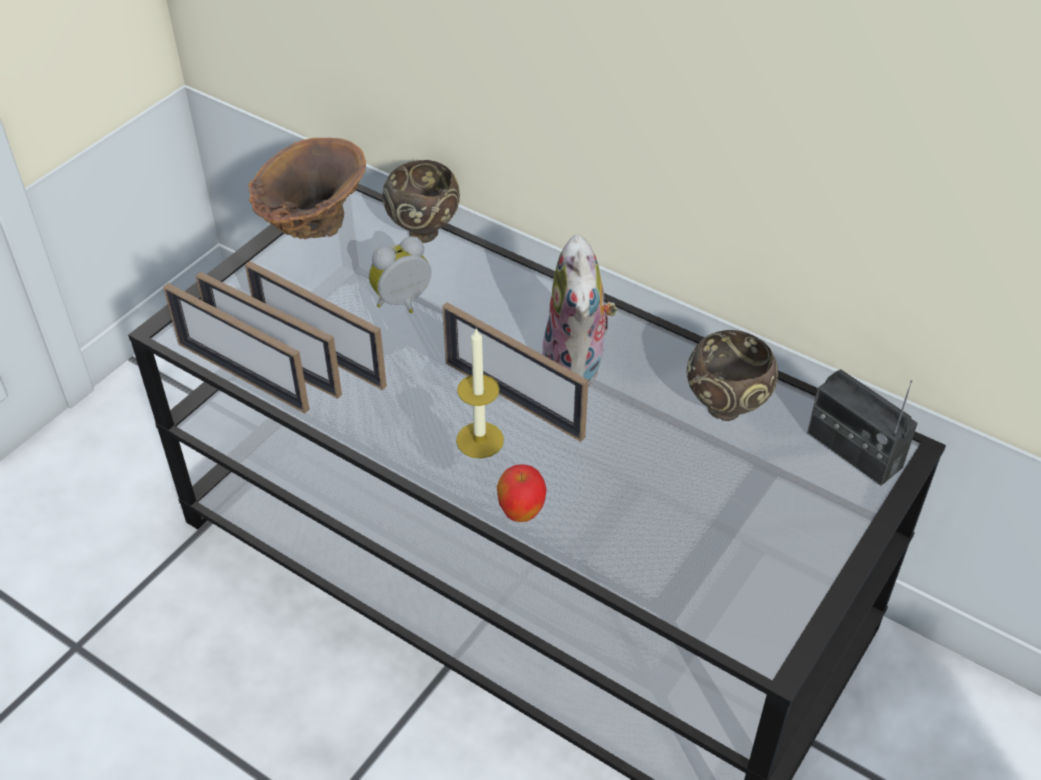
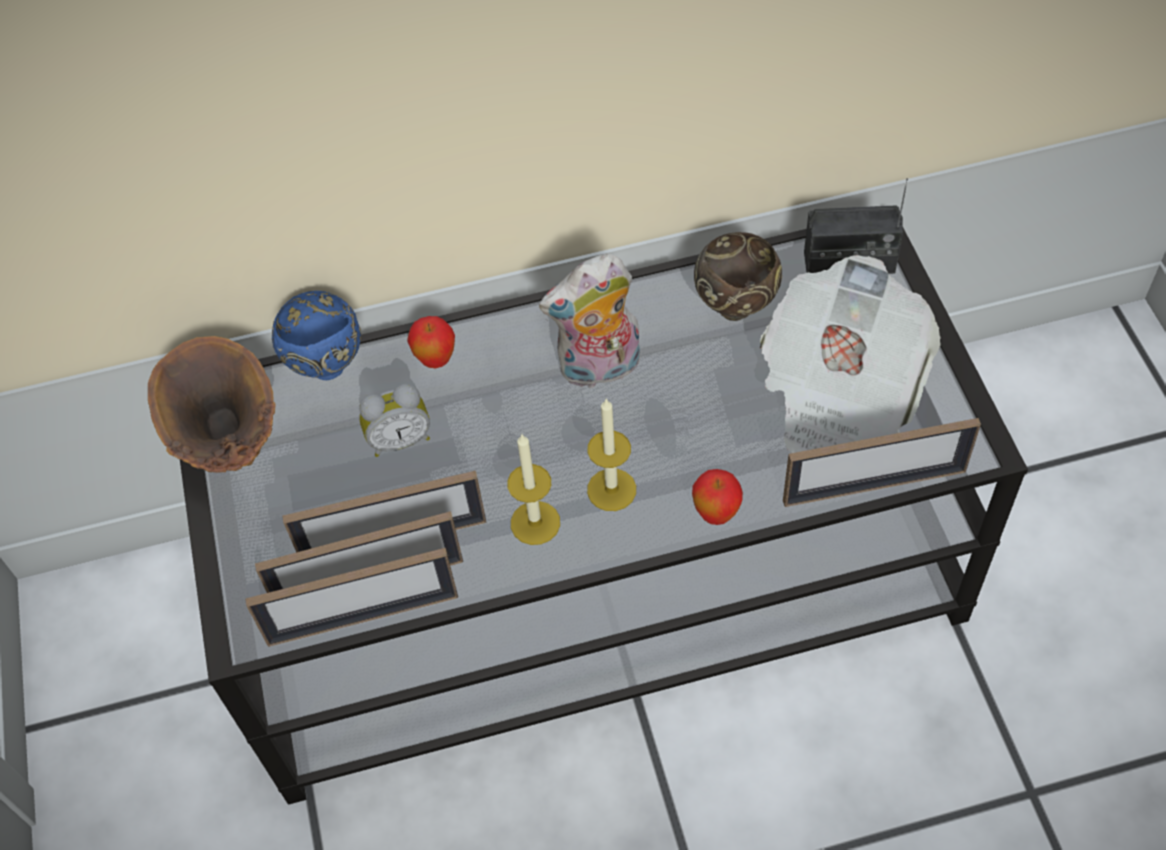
camera: 45 degrees left, 10 degrees up
alarm clock [369,236,431,313] -> alarm clock turned 120 degrees counterclockwise [359,384,430,457]
brown bowl [382,160,460,243] -> blue bowl [272,291,361,380]
picture frame [442,302,588,442] -> picture frame moved to [783,418,981,507]
plush toy [543,234,618,387] -> plush toy turned 120 degrees clockwise [539,254,640,388]
none -> apple [407,316,455,368]
none -> candle [507,434,560,545]
none -> newspaper [759,255,941,453]

